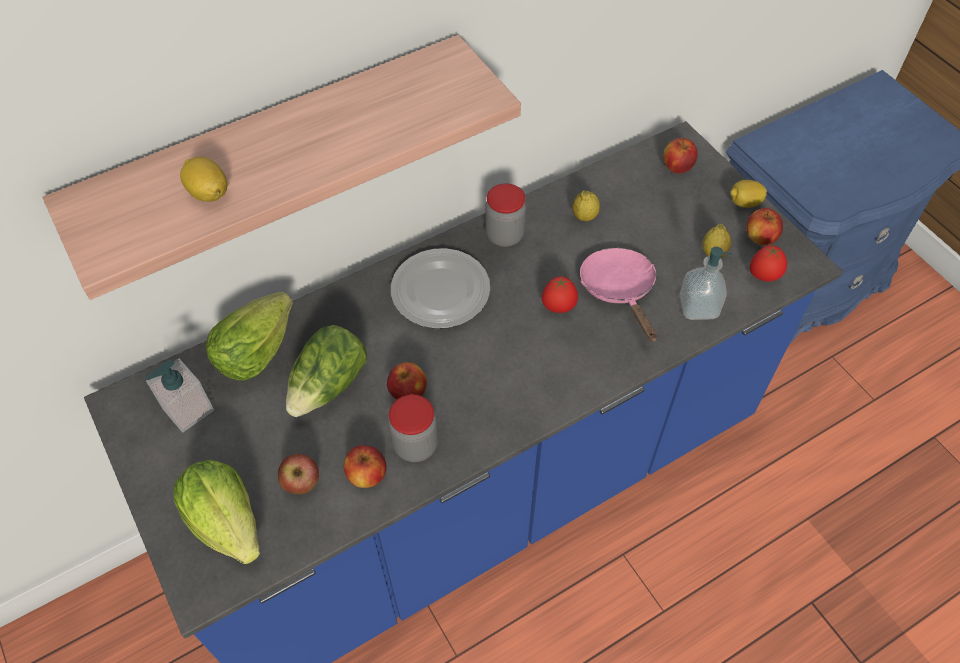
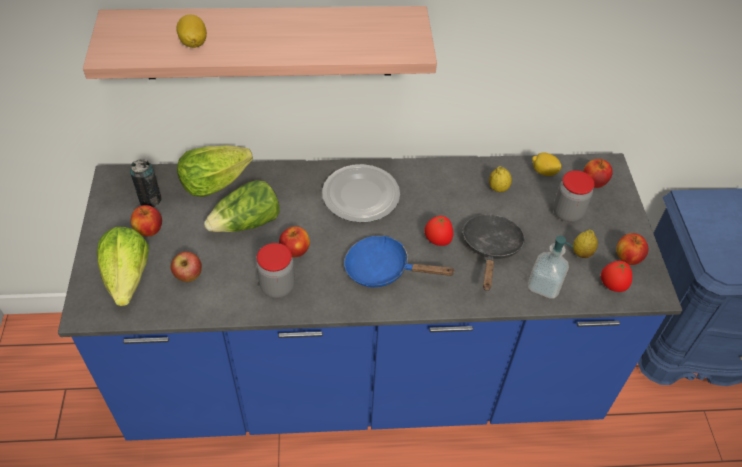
camera: 25 degrees right, 5 degrees down
soap dispenser [146,359,214,432] -> can [130,159,161,207]
apple [344,445,387,488] -> apple moved to [131,205,162,236]
jar [485,184,526,247] -> jar moved to [553,170,595,222]
pink frying pan [580,248,658,342] -> black frying pan [462,214,526,291]
lemon [730,180,767,208] -> lemon moved to [532,152,562,176]
none -> blue frying pan [344,235,456,287]

